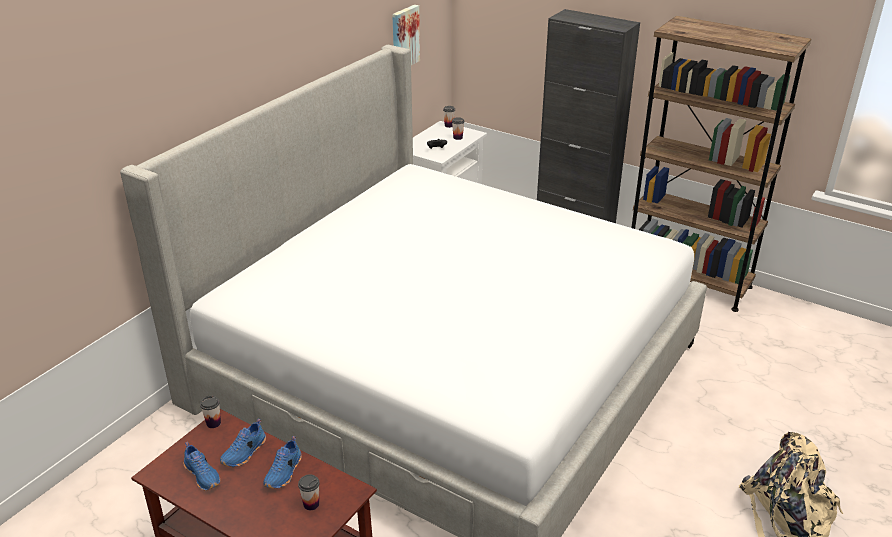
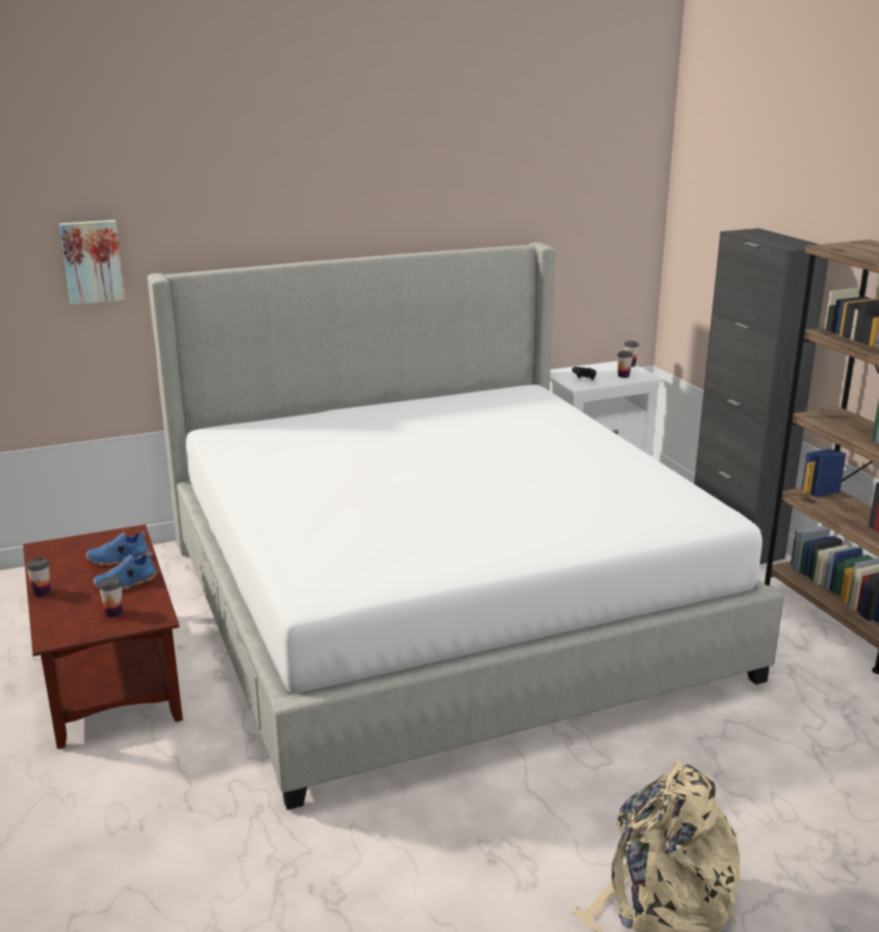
camera: 35 degrees right, 10 degrees down
blue shoe [184,442,220,491] -> none
cup [200,396,221,428] -> cup moved to [26,558,51,597]
picture [392,5,420,65] -> picture moved to [59,220,125,305]

